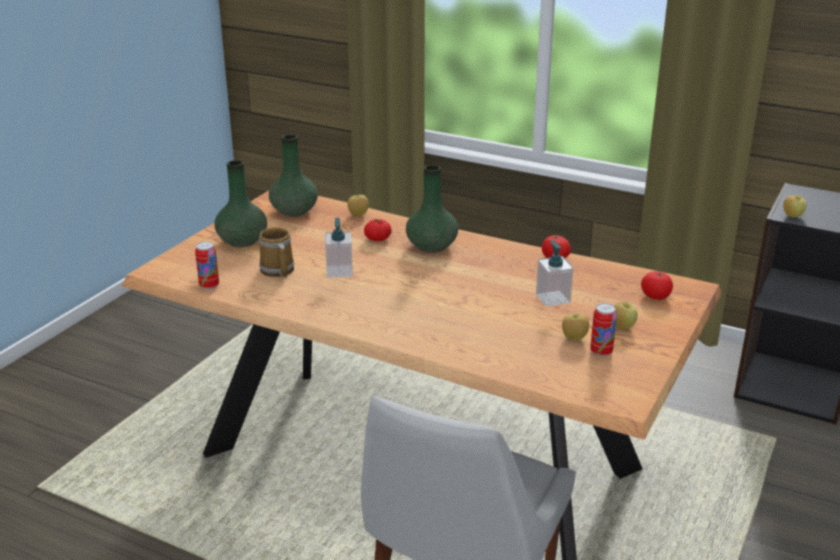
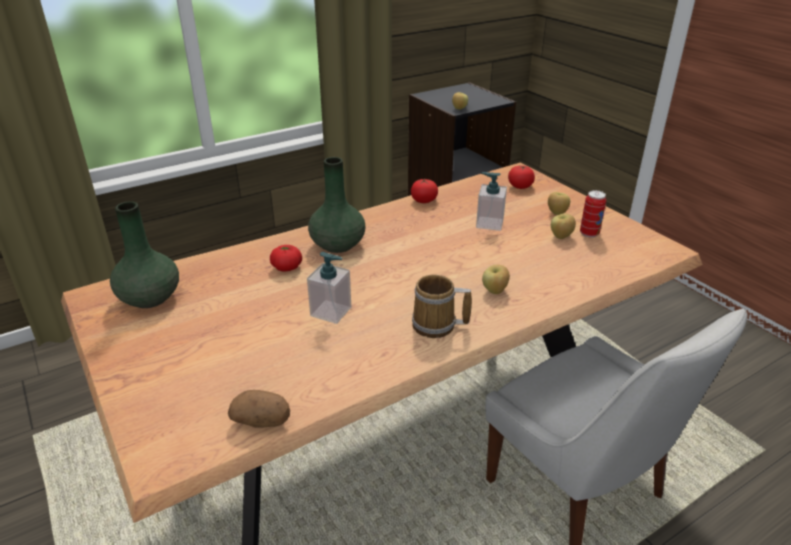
camera: 60 degrees left, 5 degrees up
can [195,241,219,290] -> potato [228,390,290,428]
green vase [214,160,267,247] -> none
mug [259,227,294,277] -> mug moved to [412,274,472,338]
apple [347,195,369,216] -> apple moved to [482,265,510,294]

